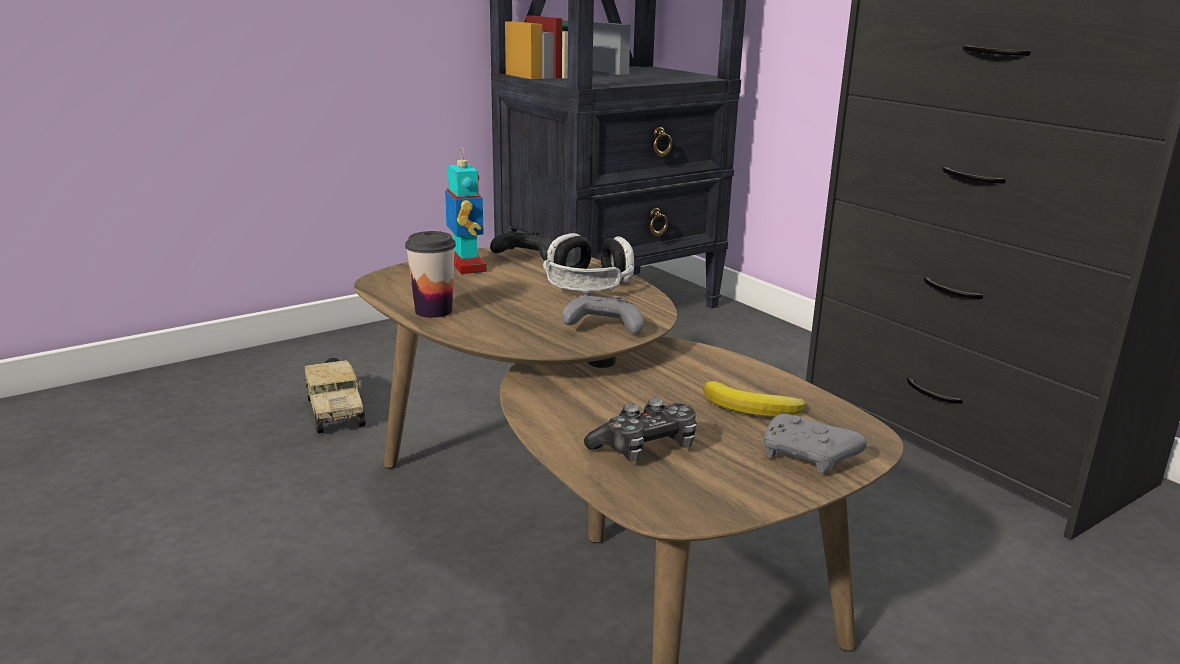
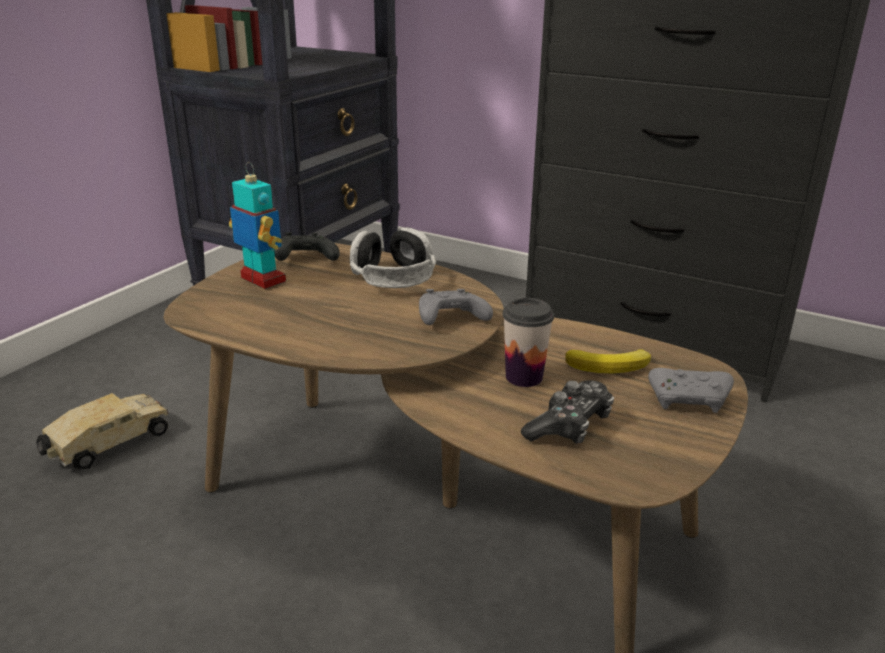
camera: 25 degrees left, 5 degrees up
toy truck [305,358,366,433] -> toy truck turned 90 degrees counterclockwise [36,393,168,469]
cup [405,231,456,318] -> cup moved to [503,298,554,387]

